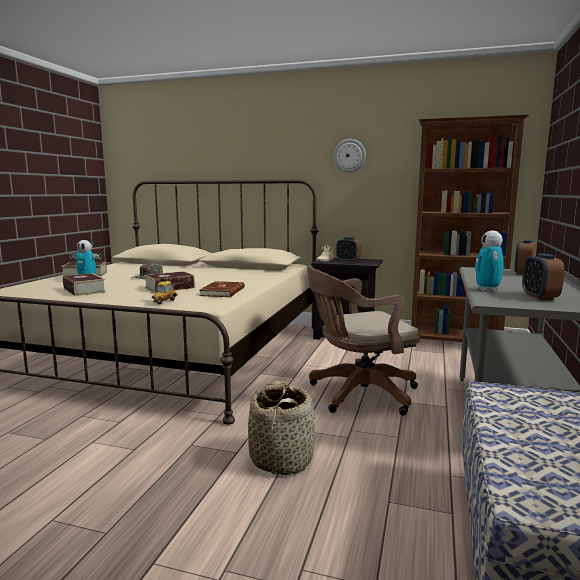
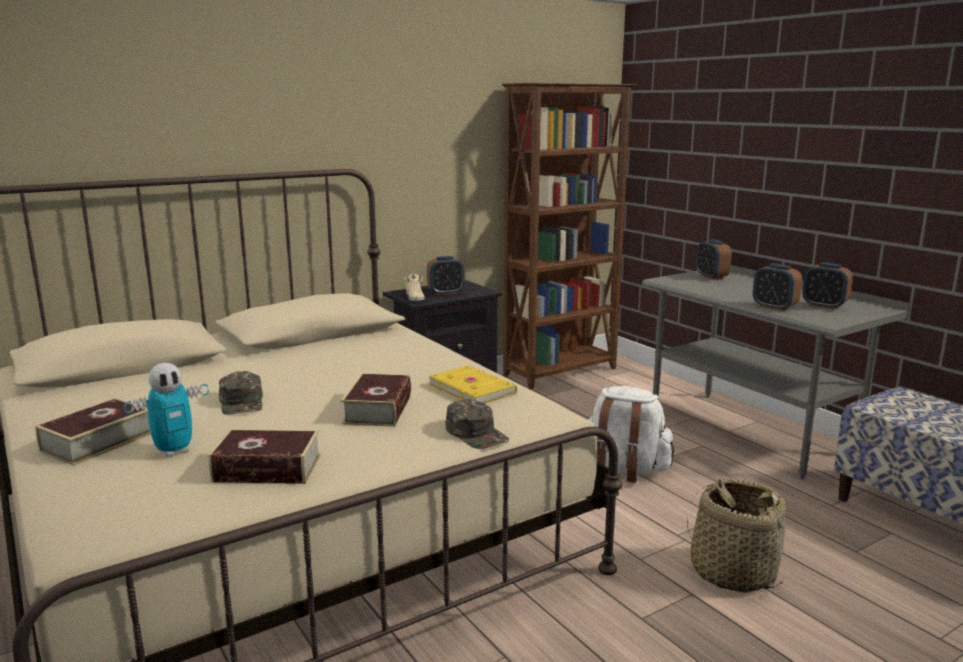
camera: 50 degrees left, 5 degrees up
toy car [152,278,177,304] -> green cap [445,399,509,449]
brown book [199,281,245,297] -> yellow book [428,365,517,404]
brown office chair [307,266,420,416] -> white backpack [588,386,674,483]
wall clock [333,139,366,173] -> none
toy robot [475,230,504,291] -> alarm clock [753,263,802,311]

